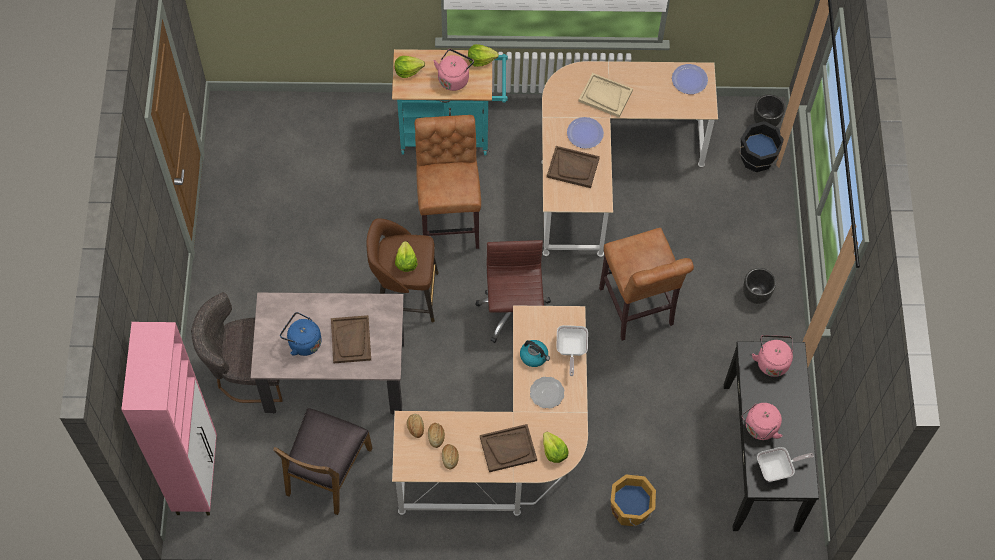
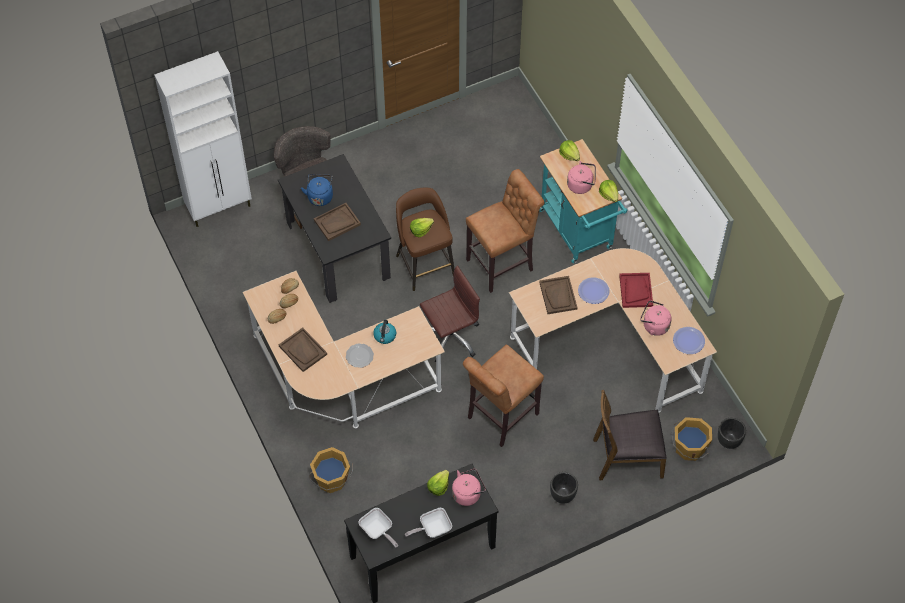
camera: 65 degrees right, 5 degrees down
pink cabinet [121,322,217,516] -> white cabinet [154,51,252,227]
beige dining table [251,293,404,414] -> black dining table [278,154,391,303]
brown chair [273,408,373,515] -> brown chair moved to [593,390,667,481]
lettuce [543,431,568,463] -> lettuce moved to [427,470,449,496]
frying pan [556,325,588,376] -> frying pan moved to [405,508,452,538]
beige tray [578,73,633,117] -> red tray [619,273,653,308]
black bucket [740,121,784,172] -> orange bucket [671,417,712,461]
pink kettle [742,403,783,440] -> pink kettle moved to [640,300,671,336]

